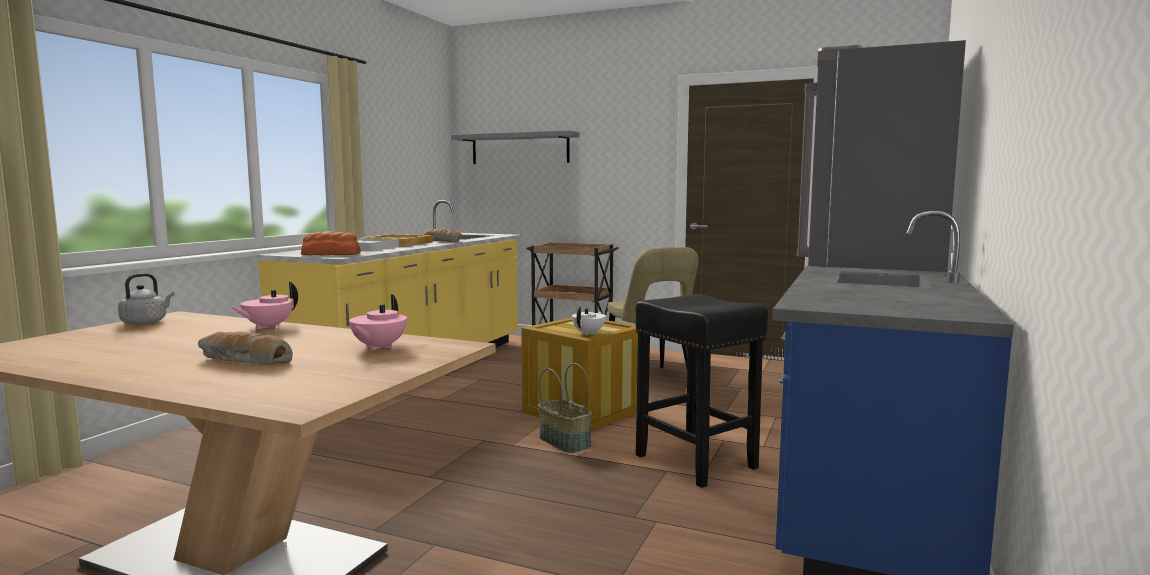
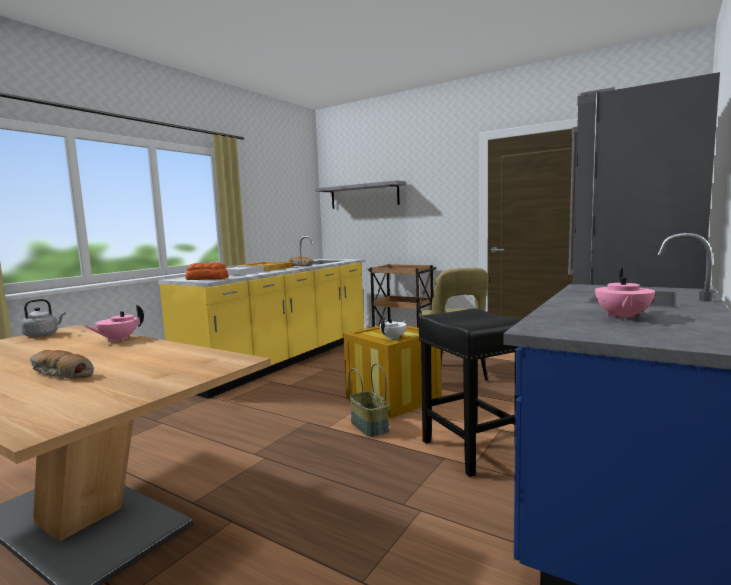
camera: 10 degrees right, 0 degrees up
pink teapot [349,295,407,351] -> pink teapot moved to [595,269,655,320]

